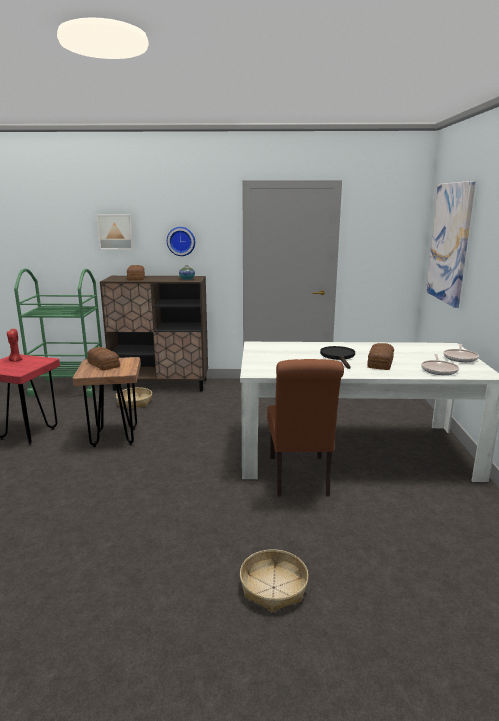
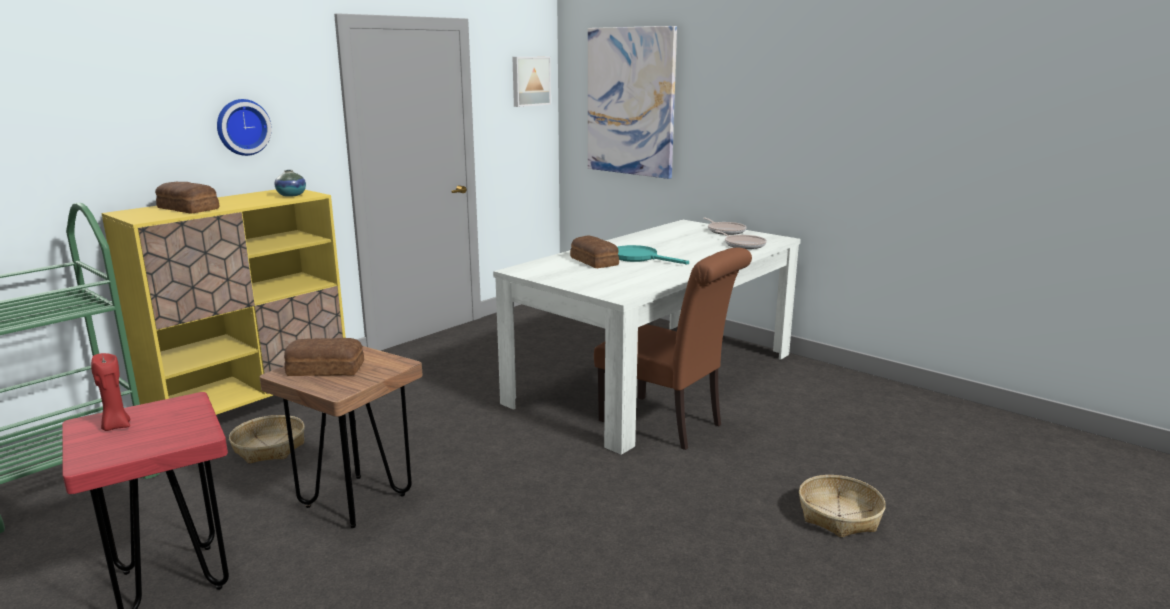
camera: 50 degrees left, 0 degrees up
picture [96,215,134,249] -> picture moved to [512,57,551,107]
brown cabinet [100,276,208,391] -> yellow cabinet [101,190,346,415]
black frying pan [320,346,355,369] -> turquoise frying pan [617,245,689,265]
bread [367,343,394,370] -> bread moved to [570,236,619,268]

